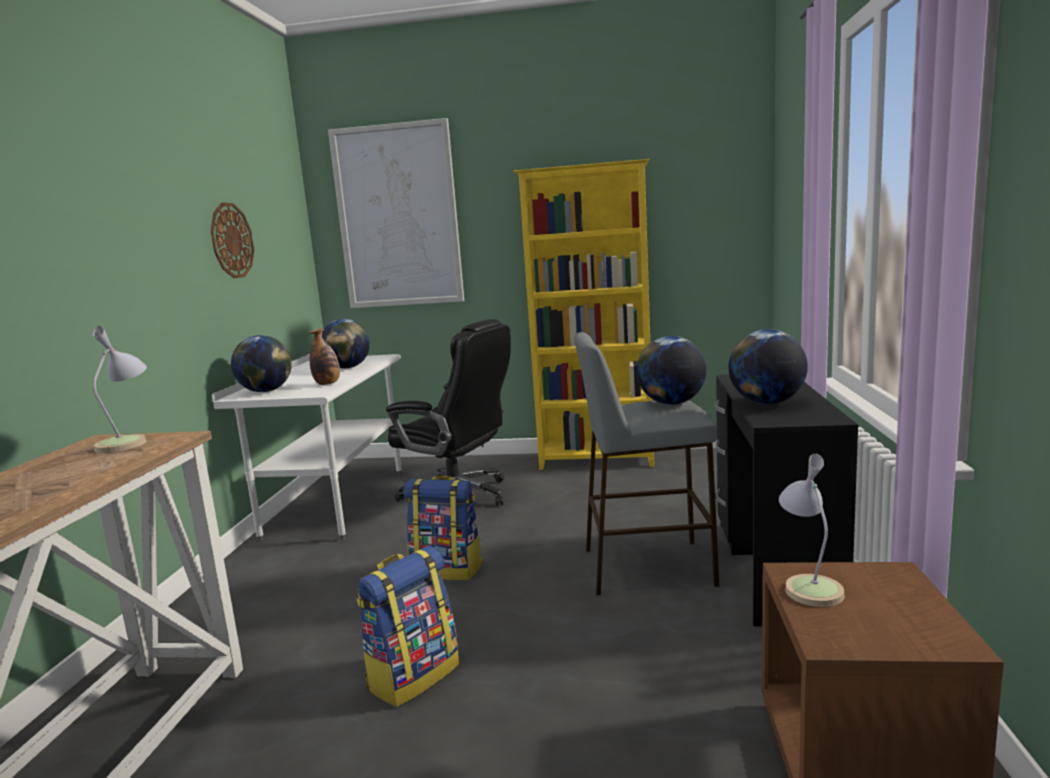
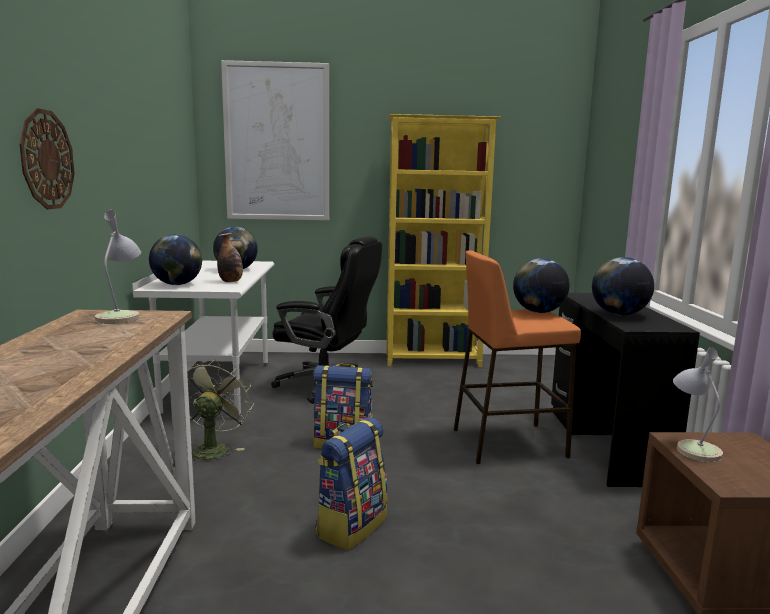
camera: 10 degrees left, 0 degrees up
wall clock [211,202,254,278] -> wall clock moved to [19,108,75,209]
grey stool [574,332,719,595] -> orange stool [454,250,581,464]
none -> green fan [187,359,254,464]

